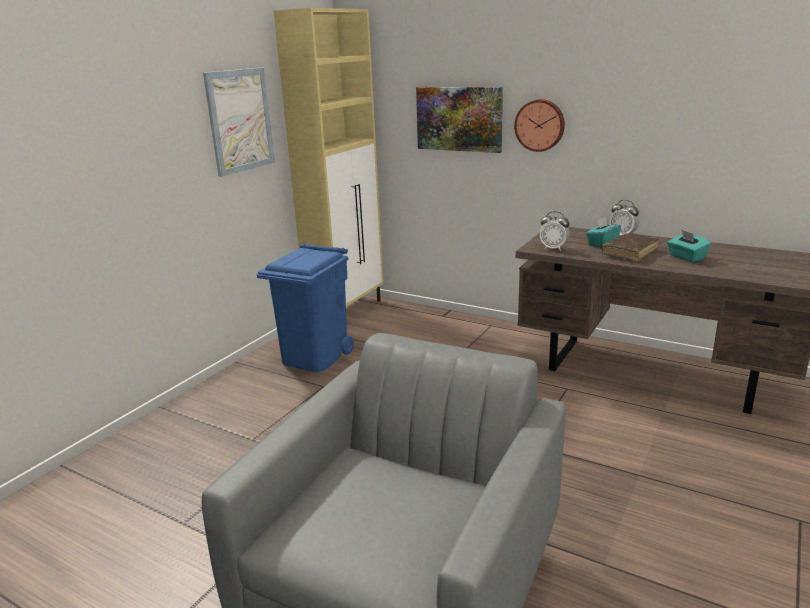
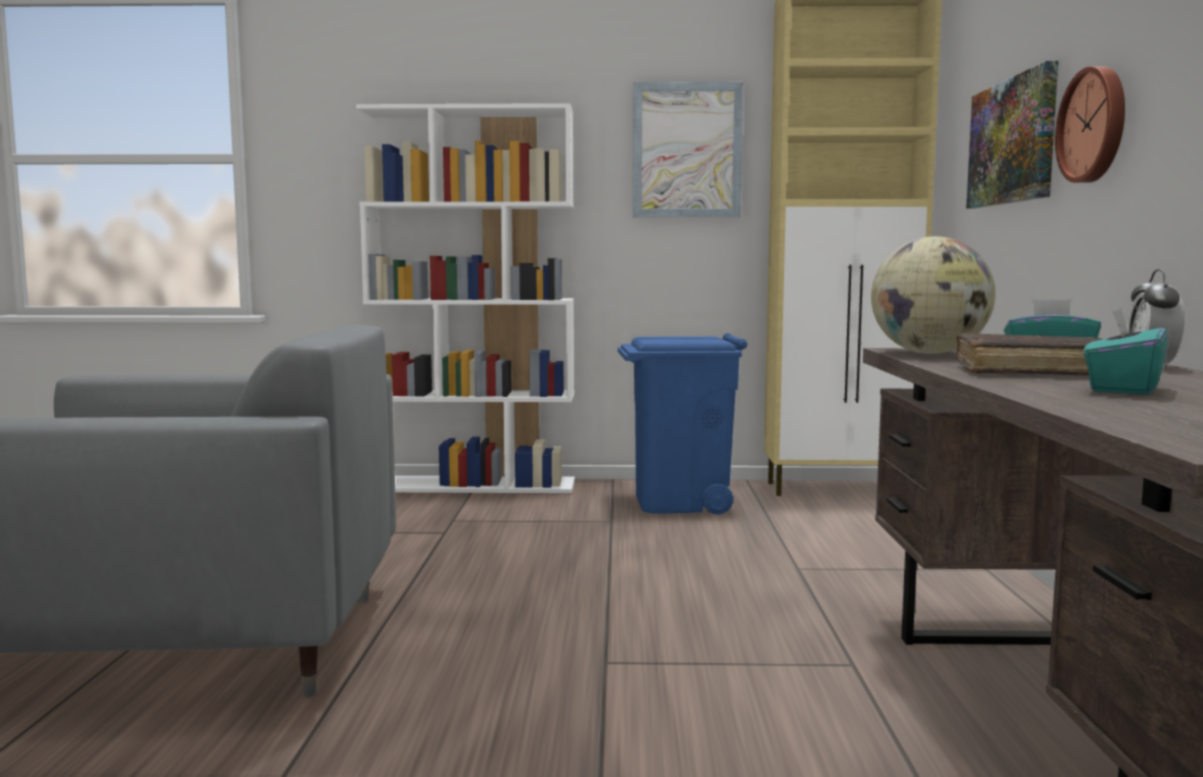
camera: 60 degrees right, 15 degrees down
alarm clock [540,211,570,251] -> globe [871,236,995,354]
none -> white bookcase [356,103,575,493]

